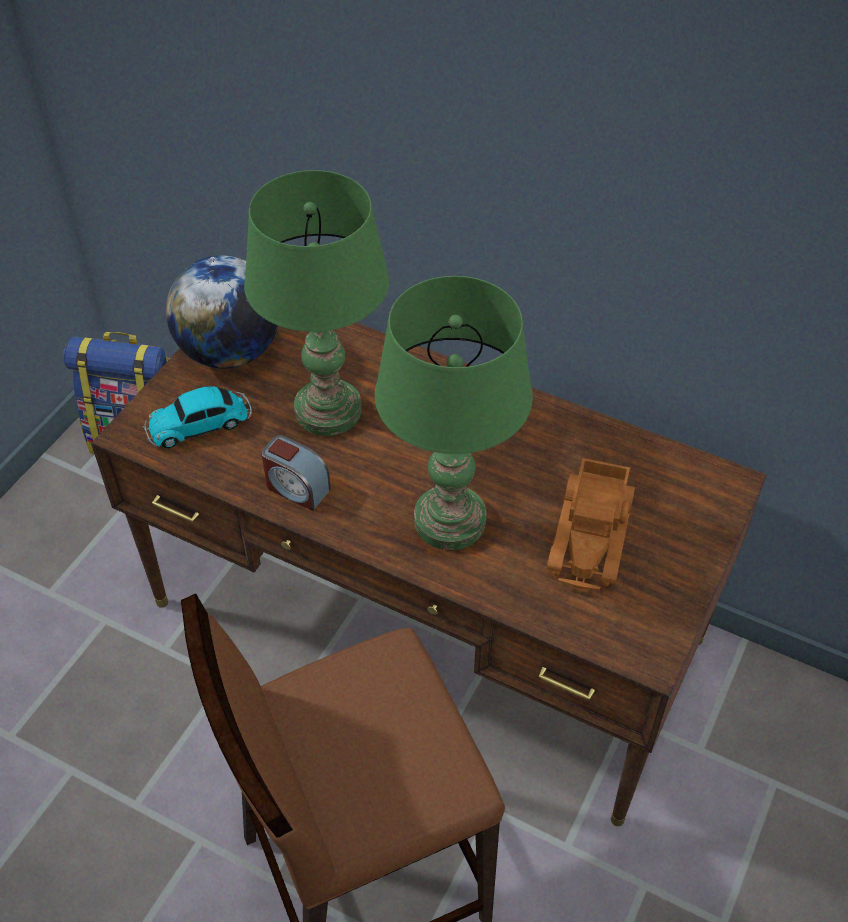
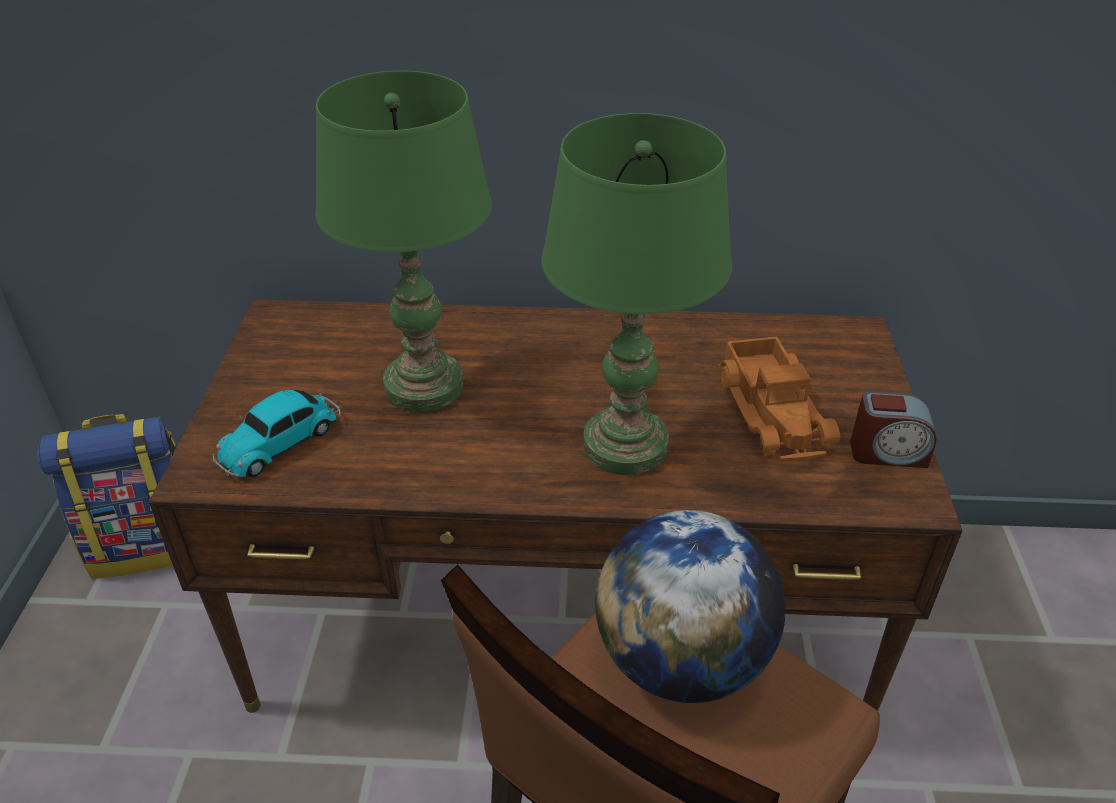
camera: 25 degrees left, 10 degrees down
globe [166,255,278,369] -> globe moved to [595,510,786,703]
alarm clock [261,435,331,511] -> alarm clock moved to [850,391,937,468]

